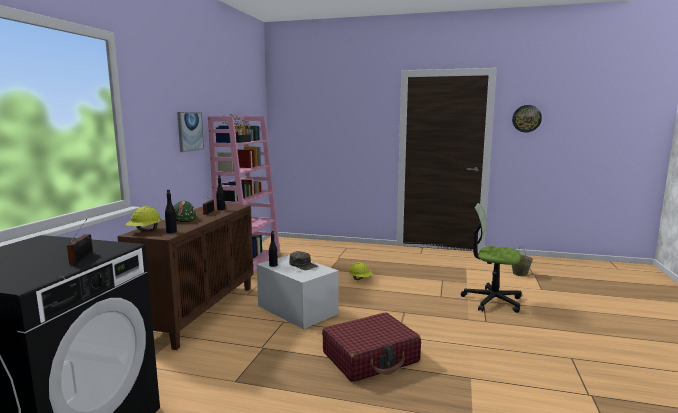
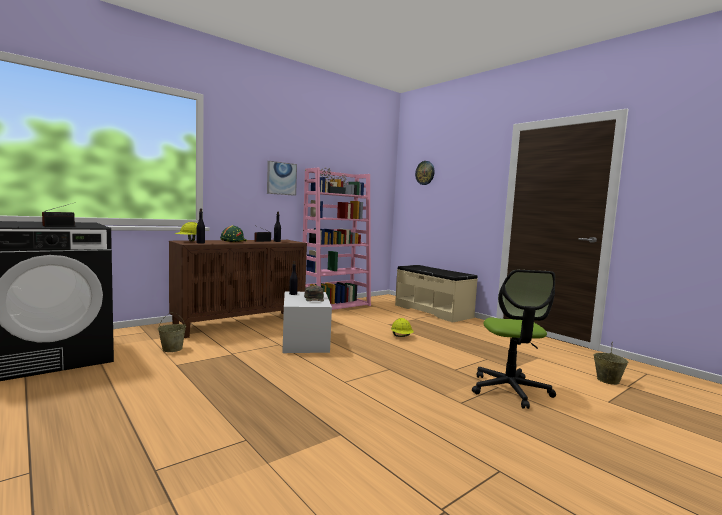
camera: 35 degrees right, 5 degrees down
red suitcase [322,313,421,382] -> none
office chair [461,203,522,313] -> office chair turned 150 degrees counterclockwise [472,270,556,409]
wall clock [512,105,542,132] -> wall clock moved to [415,161,434,185]
none -> beige bucket [158,312,186,352]
none -> beige bench [395,265,478,322]

